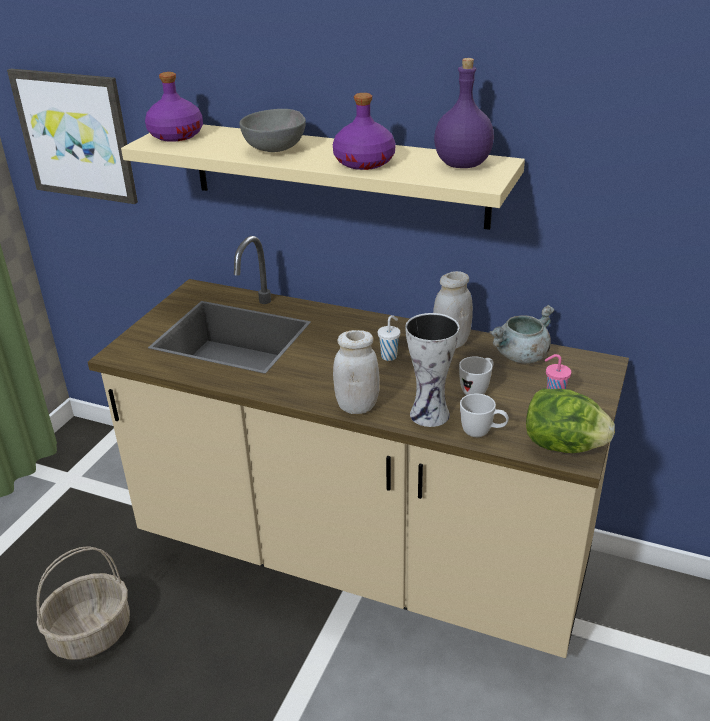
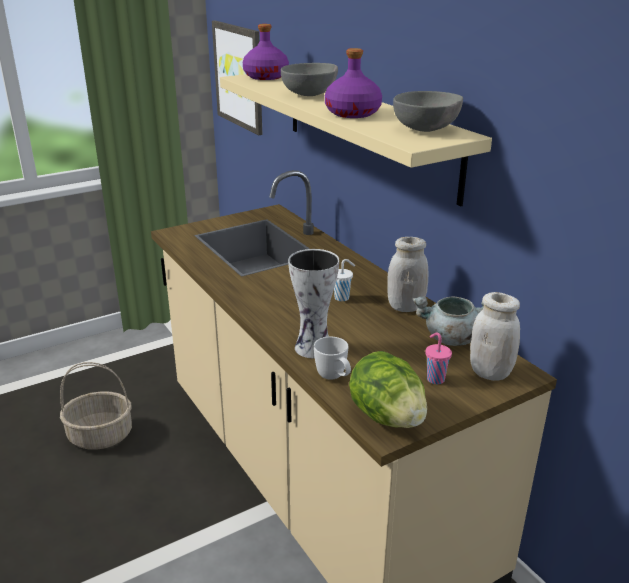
camera: 35 degrees right, 5 degrees down
white jar [333,330,380,414] -> white jar moved to [470,292,520,381]
purple bottle [434,58,494,168] -> grey bowl [393,91,463,132]
white mug [459,357,493,395] -> none

